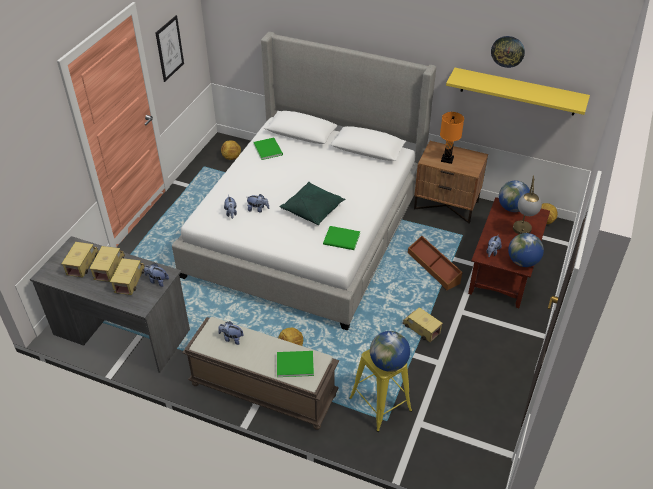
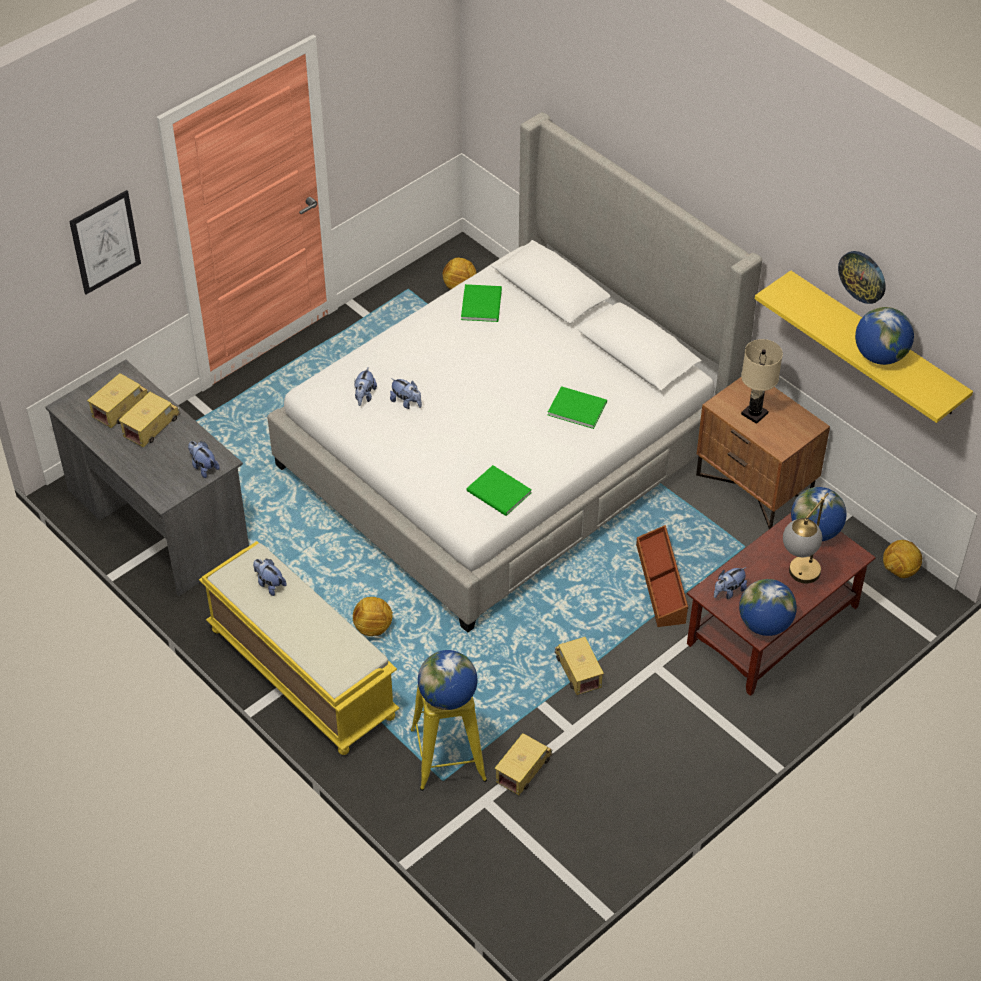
camera: 25 degrees right, 5 degrees up
toy truck [110,258,145,295] -> toy truck moved to [494,733,553,795]
picture [156,15,184,82] -> picture moved to [69,190,141,294]
brown bench [182,317,339,430] -> yellow bench [199,541,400,755]
green book [277,351,314,377] -> green book moved to [548,386,607,429]
green pillow [280,182,345,225] -> none
orange table lamp [440,112,464,164] -> beige table lamp [741,339,783,424]
none -> globe [855,307,914,365]

